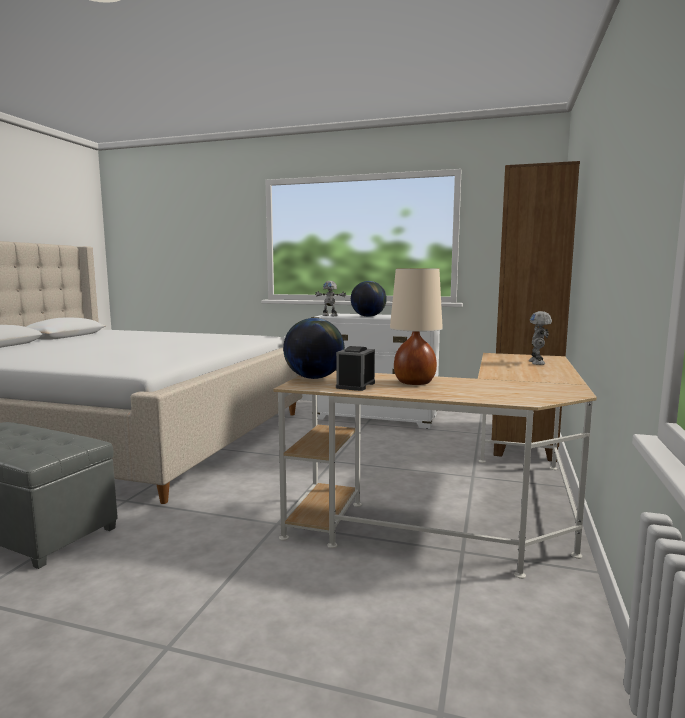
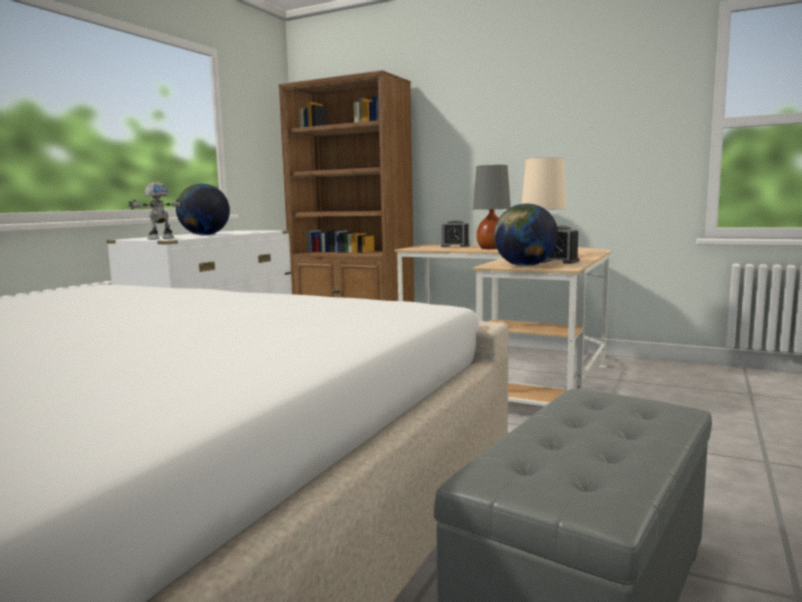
camera: 80 degrees left, 0 degrees up
toy robot [529,311,552,365] -> alarm clock [441,220,470,247]
none -> grey table lamp [473,165,511,249]

